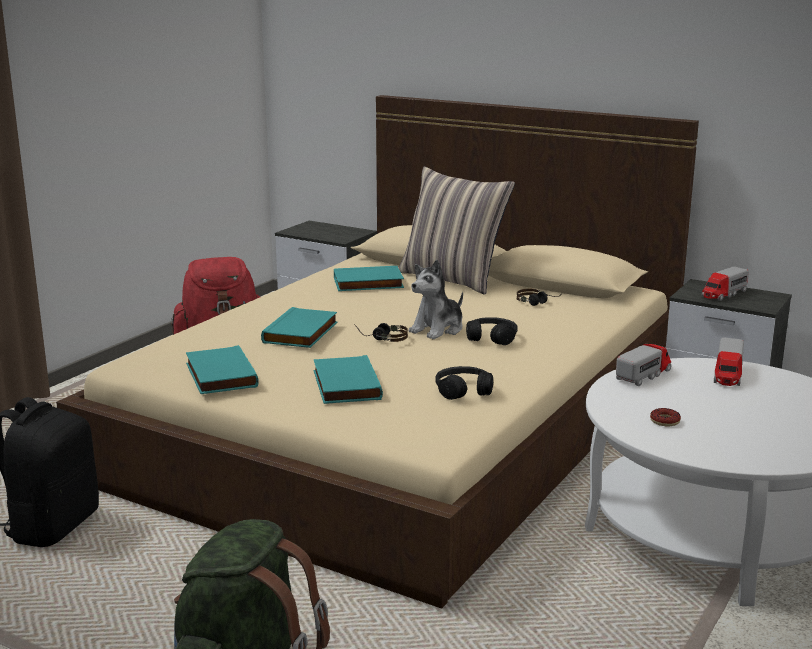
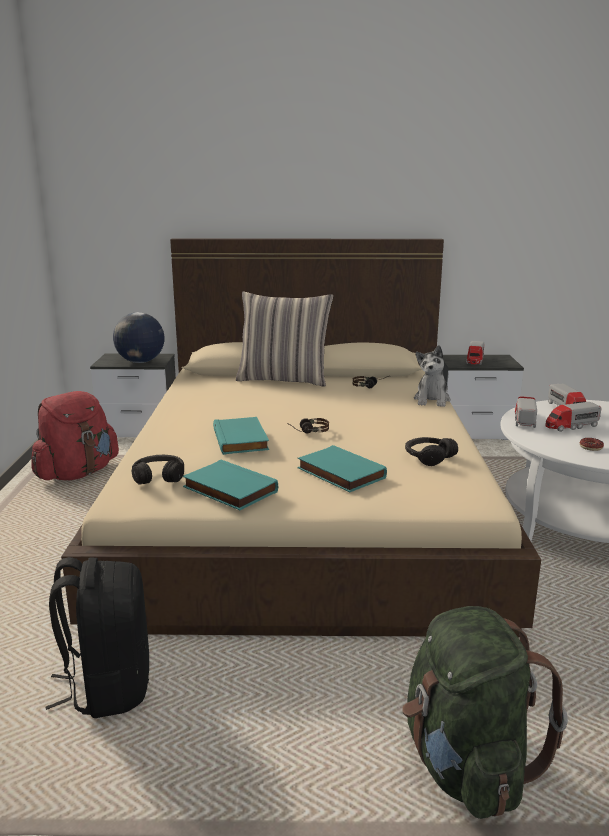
camera: 30 degrees left, 0 degrees up
turquoise book [334,266,404,291] -> none
plush toy [409,260,463,339] -> plush toy moved to [414,345,451,407]
black headphones [466,317,518,345] -> black headphones moved to [132,455,184,485]
none -> globe [113,312,165,363]
none -> toy truck [545,402,602,432]

